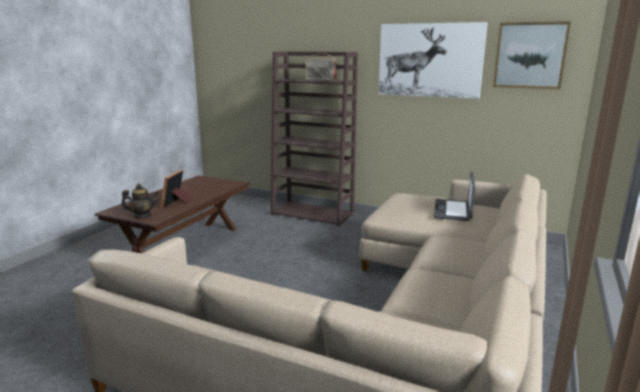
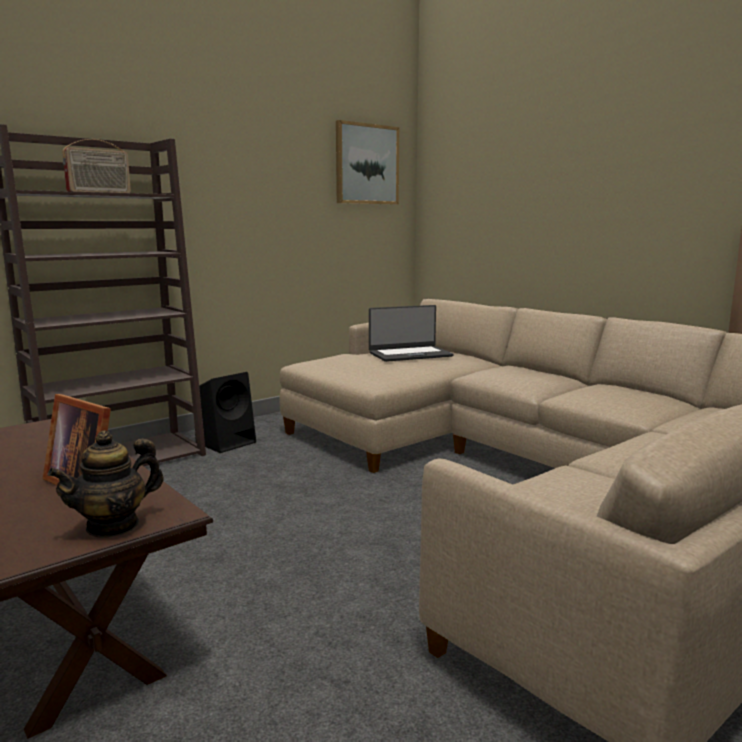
camera: 65 degrees left, 5 degrees down
teapot [121,184,159,218] -> teapot turned 150 degrees counterclockwise [47,430,164,538]
picture [379,22,488,99] -> none
laptop [434,171,475,221] -> laptop turned 60 degrees counterclockwise [369,305,454,362]
none -> black speaker [195,372,256,453]

